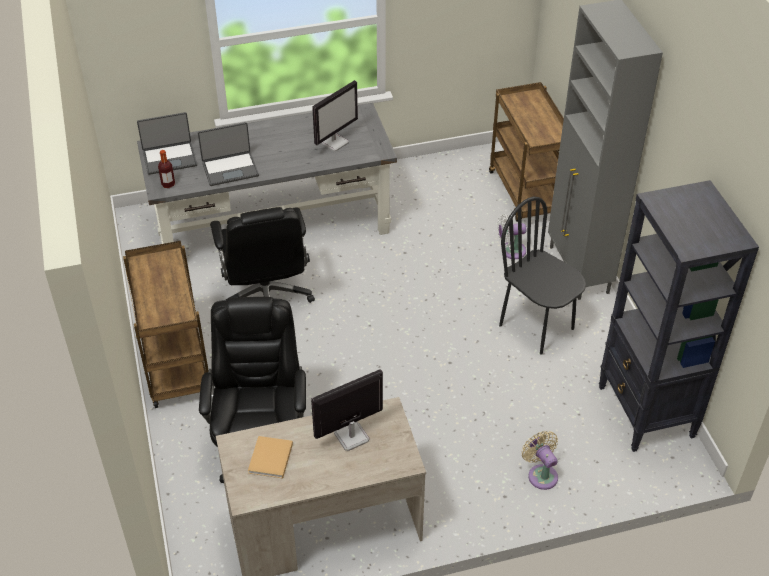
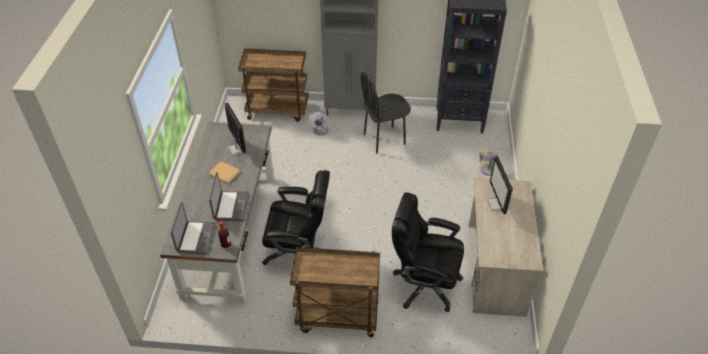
camera: 70 degrees left, 0 degrees up
beige book [248,436,293,479] -> beige book moved to [208,161,240,184]

